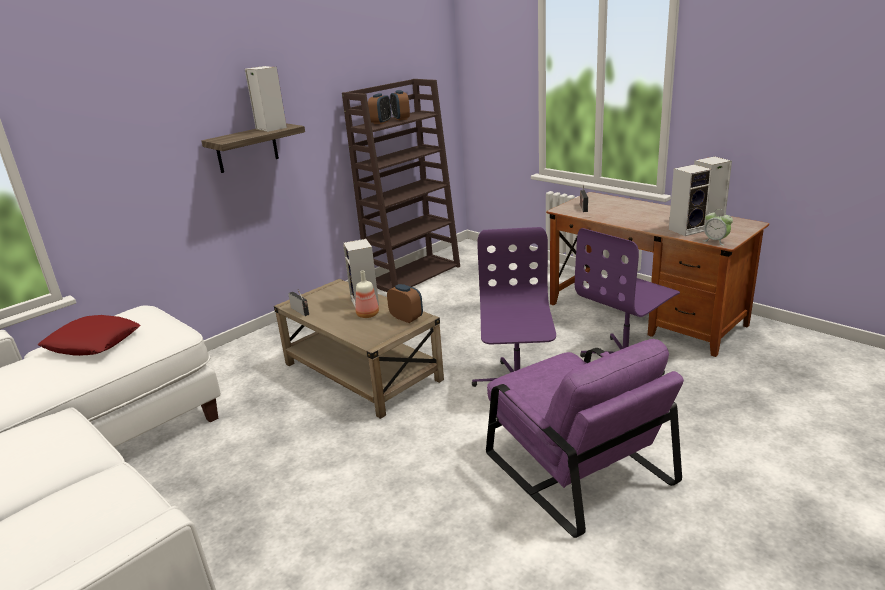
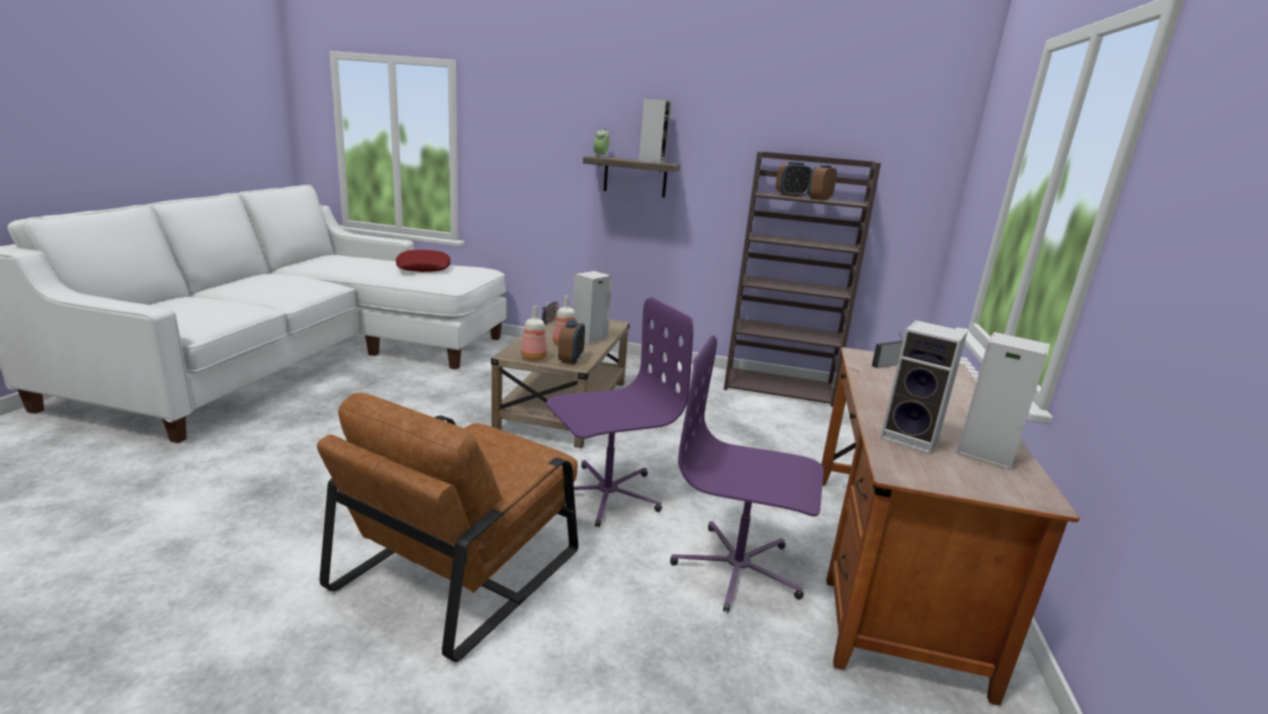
camera: 55 degrees right, 5 degrees down
purple armchair [486,339,684,538] -> brown armchair [317,393,578,662]
alarm clock [704,209,733,246] -> alarm clock moved to [593,127,609,157]
none -> bottle [521,306,547,361]

